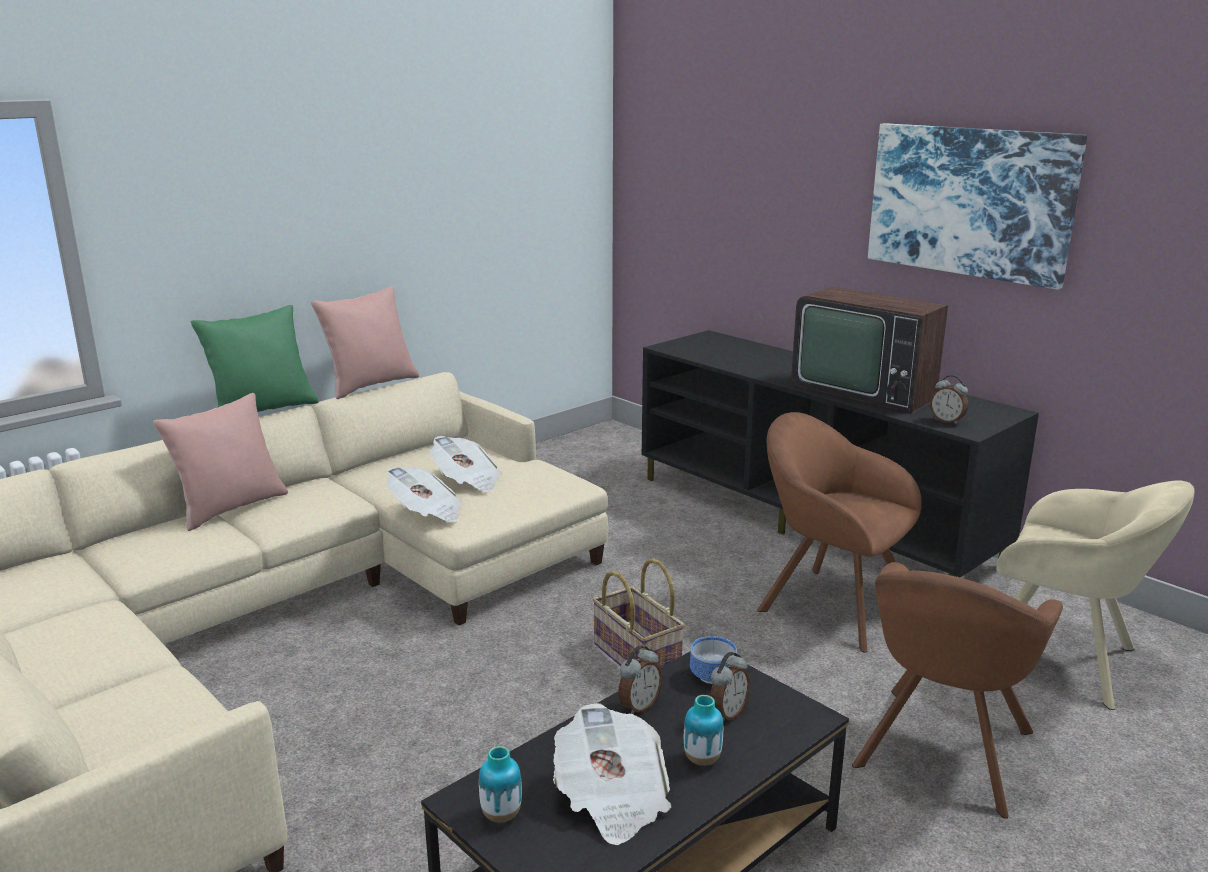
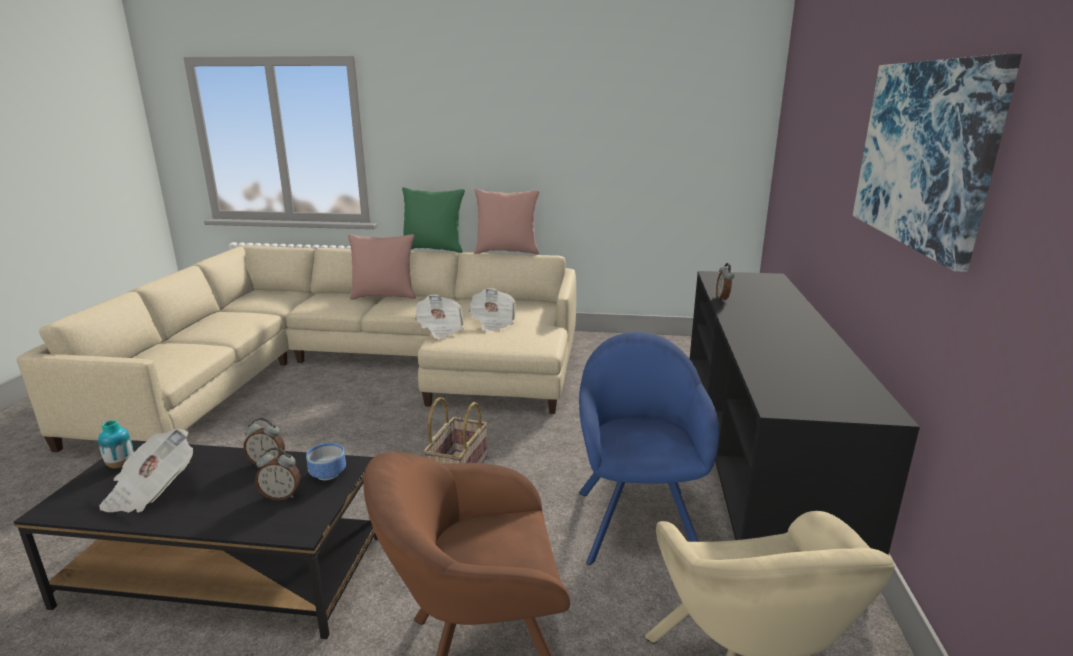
camera: 50 degrees right, 0 degrees up
vase [684,695,723,766] -> none
brown armchair [757,412,922,653] -> blue armchair [579,332,719,565]
television [792,287,948,413] -> none
alarm clock [930,375,968,425] -> alarm clock moved to [716,263,734,302]

